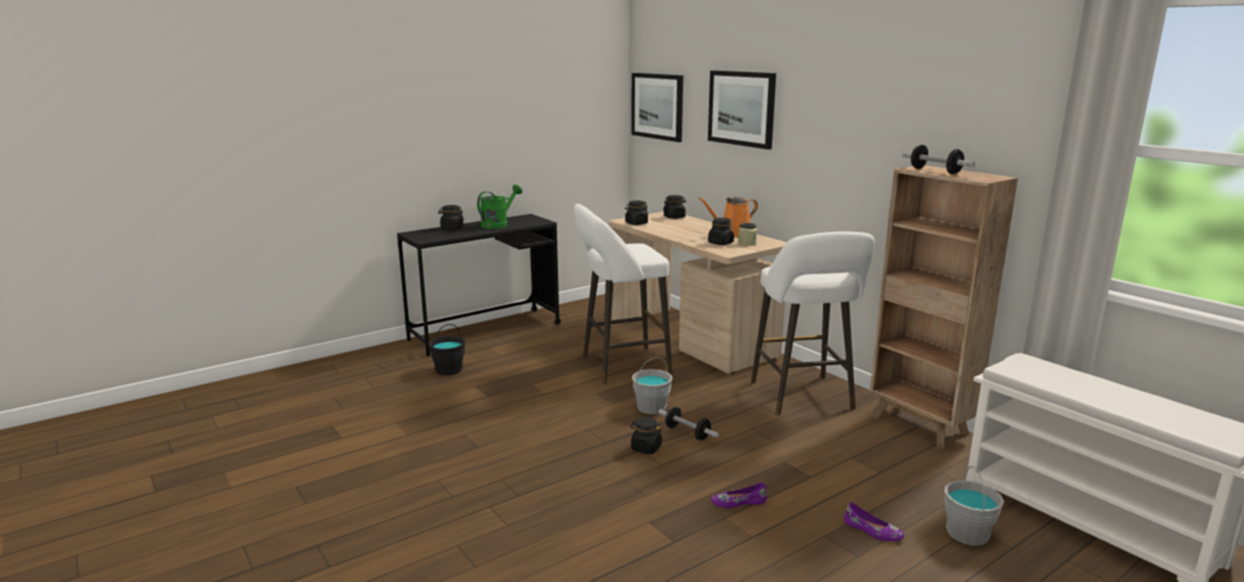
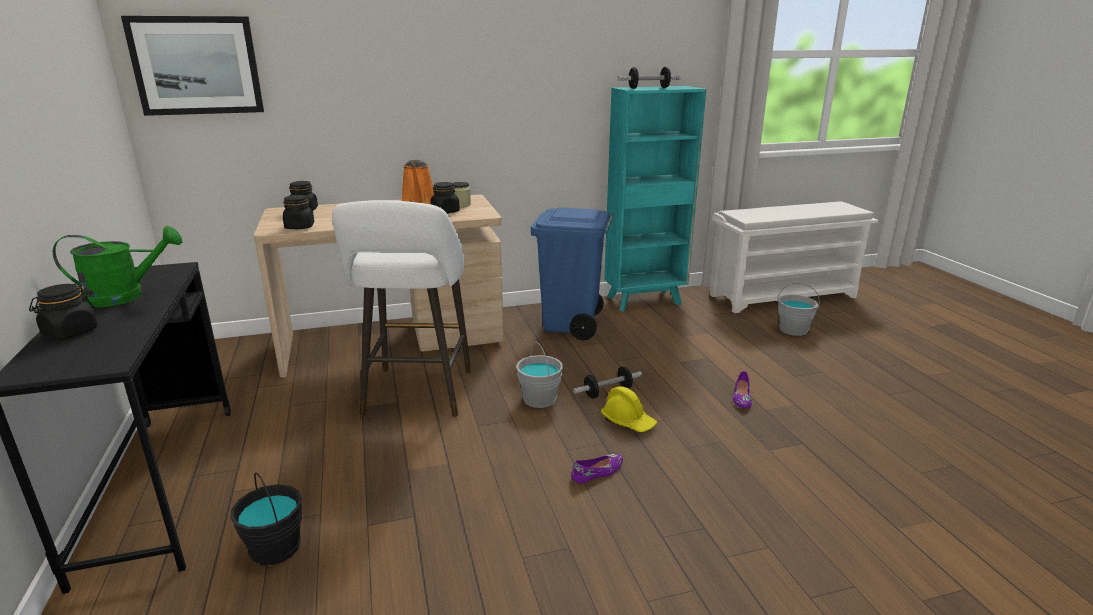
camera: 70 degrees left, 5 degrees up
green watering can [477,185,522,229] -> green watering can turned 105 degrees clockwise [53,226,183,307]
black jar [630,417,663,454] -> yellow hard hat [601,386,657,432]
picture [708,70,776,150] -> none
white stool [751,231,875,415] -> blue trash can [531,208,614,340]
purple shoe [844,503,905,541] -> purple shoe moved to [571,454,623,484]
brown bookcase [870,165,1018,449] -> turquoise bookcase [604,86,706,312]

